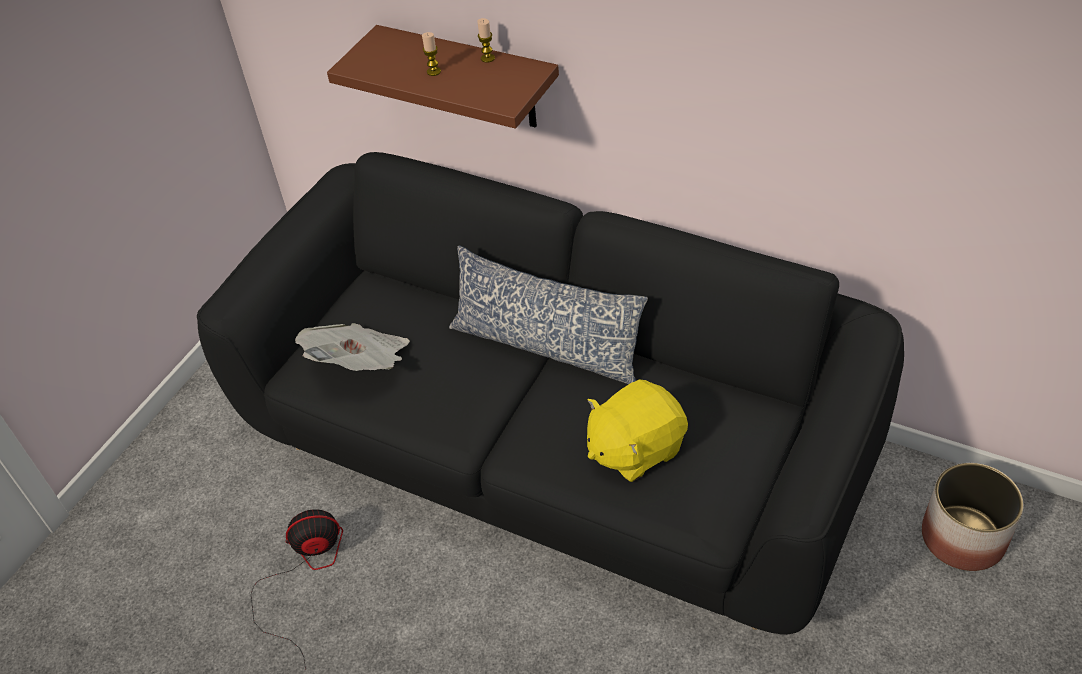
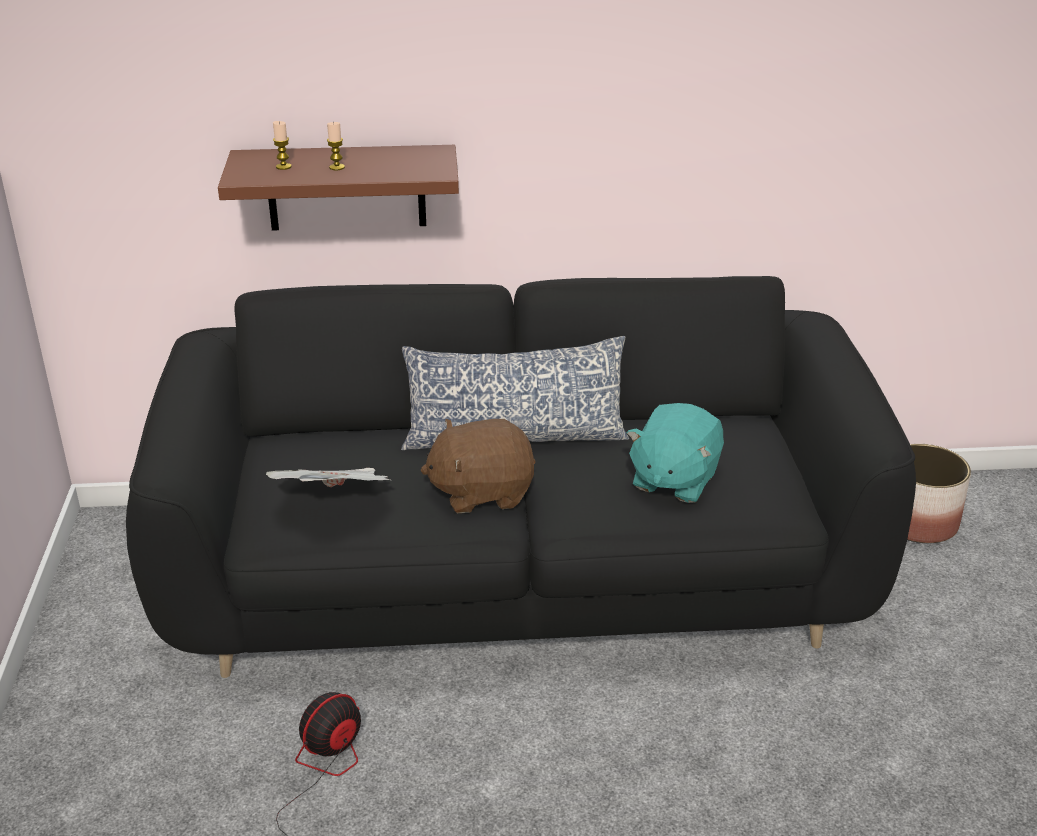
camera: 35 degrees left, 15 degrees down
candle [477,18,495,63] -> candle moved to [273,121,292,170]
yellow plush toy [587,380,688,482] -> turquoise plush toy [627,403,724,503]
none -> brown plush toy [420,419,536,513]

